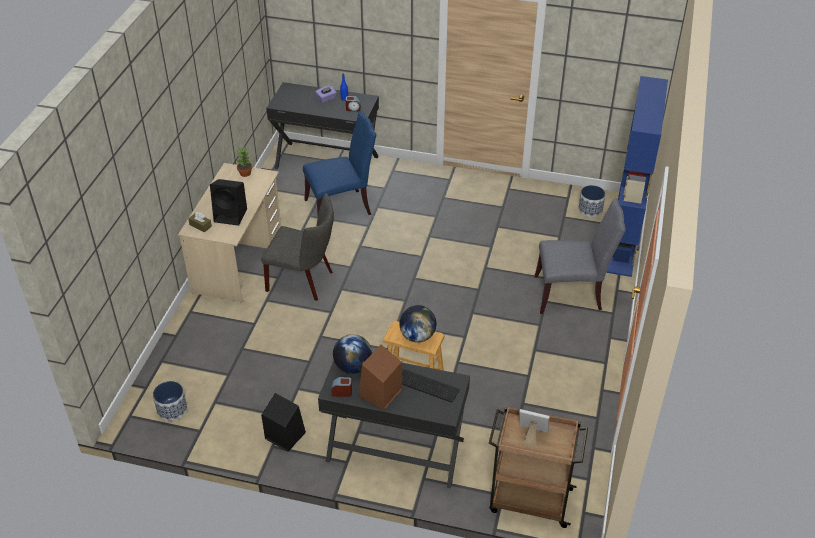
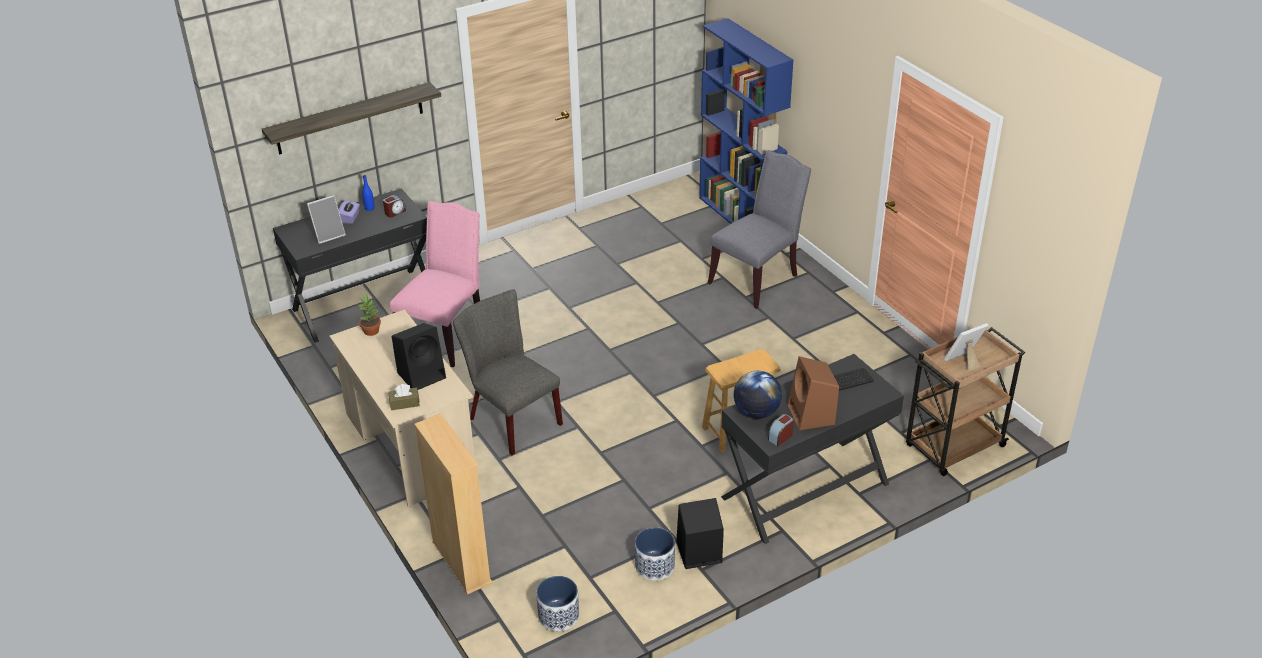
camera: 45 degrees left, 5 degrees down
grey chair [261,193,334,301] -> grey chair turned 105 degrees counterclockwise [453,289,563,455]
blue chair [303,111,376,215] -> pink chair [390,201,480,367]
globe [399,305,437,342] -> none
planter [578,185,606,217] -> planter moved to [635,527,675,581]
none -> shelf [262,82,441,154]
none -> picture frame [307,195,346,244]
none -> beige bookcase [414,414,493,595]

